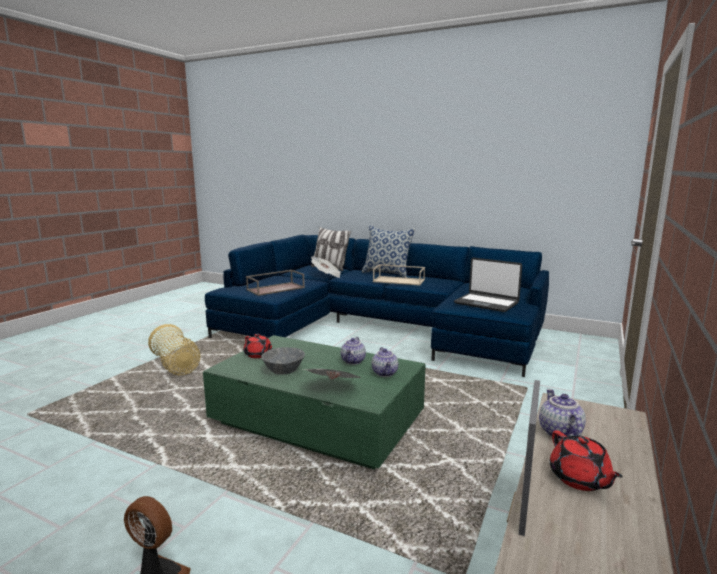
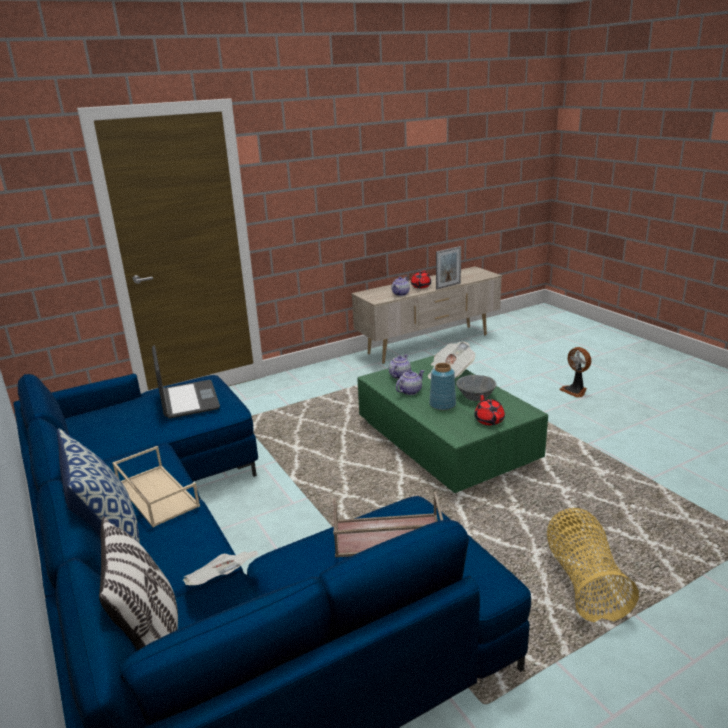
camera: 145 degrees left, 10 degrees up
none -> blue vase [429,363,456,410]

